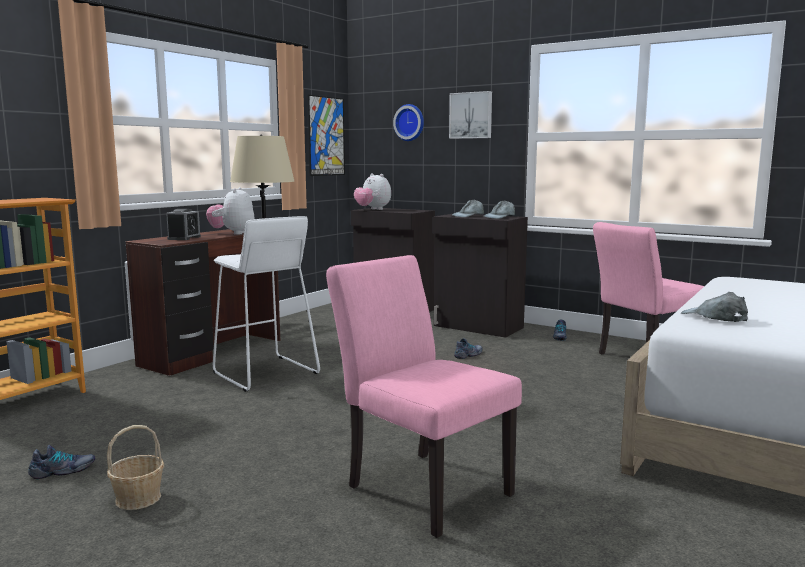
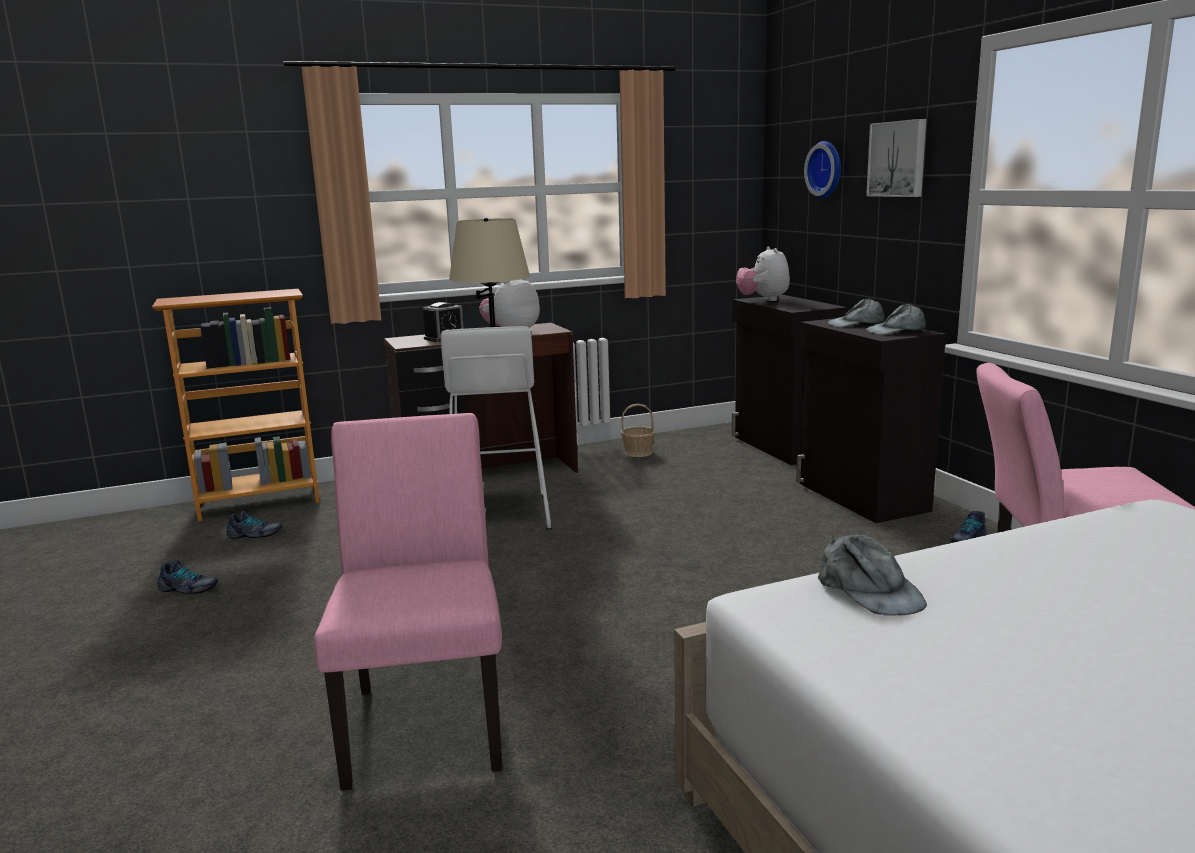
camera: 35 degrees right, 5 degrees up
basket [107,425,164,510] -> basket moved to [621,404,655,457]
picture [307,95,345,176] -> none
shoe [454,338,483,359] -> shoe moved to [227,511,282,539]
grey cap [681,292,748,322] -> grey cap turned 150 degrees clockwise [818,535,927,616]

